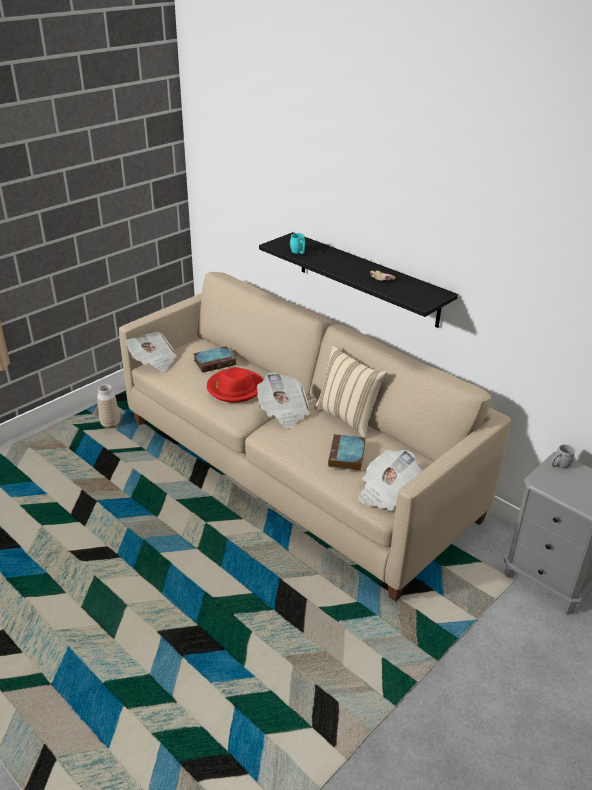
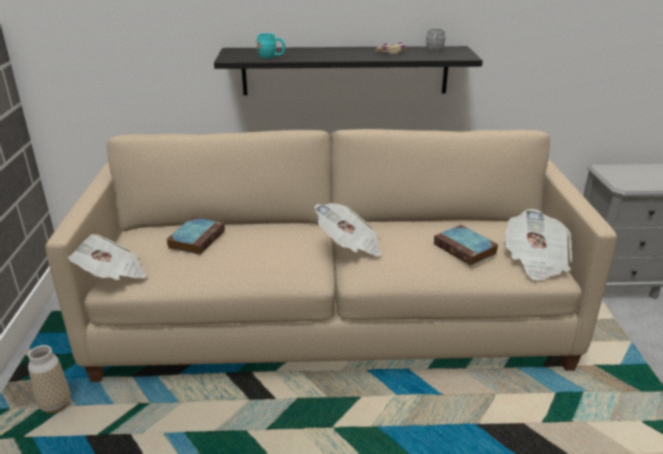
camera: 45 degrees left, 5 degrees down
red hat [207,367,263,403] -> none
beige pillow [314,345,387,438] -> none
grey mug [551,444,575,468] -> grey mug moved to [426,28,445,52]

